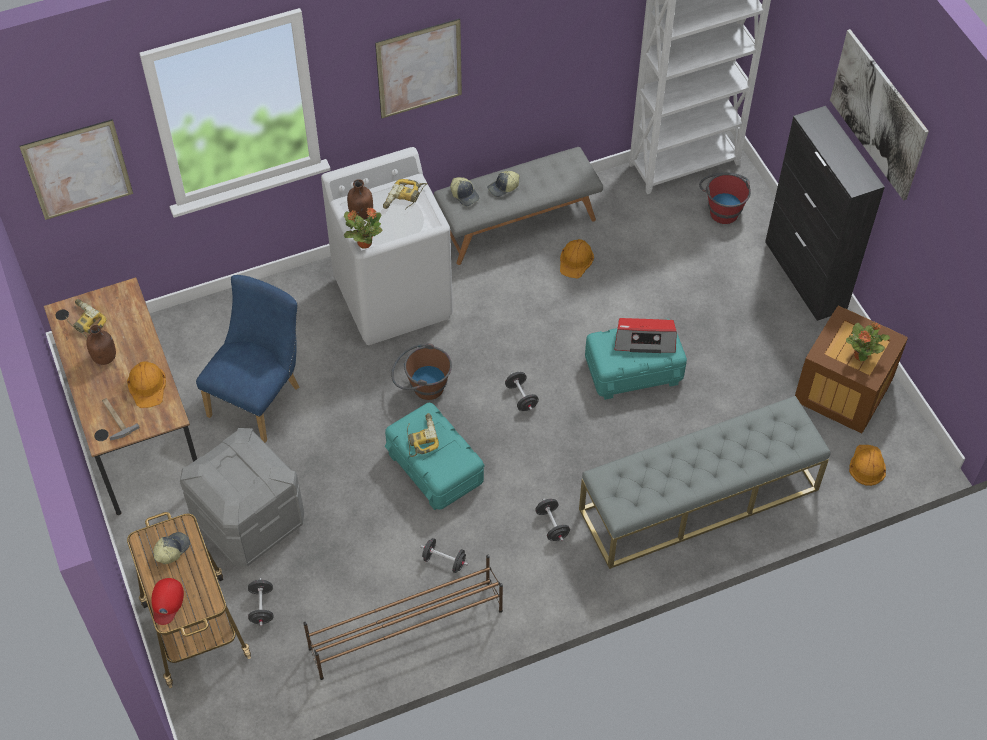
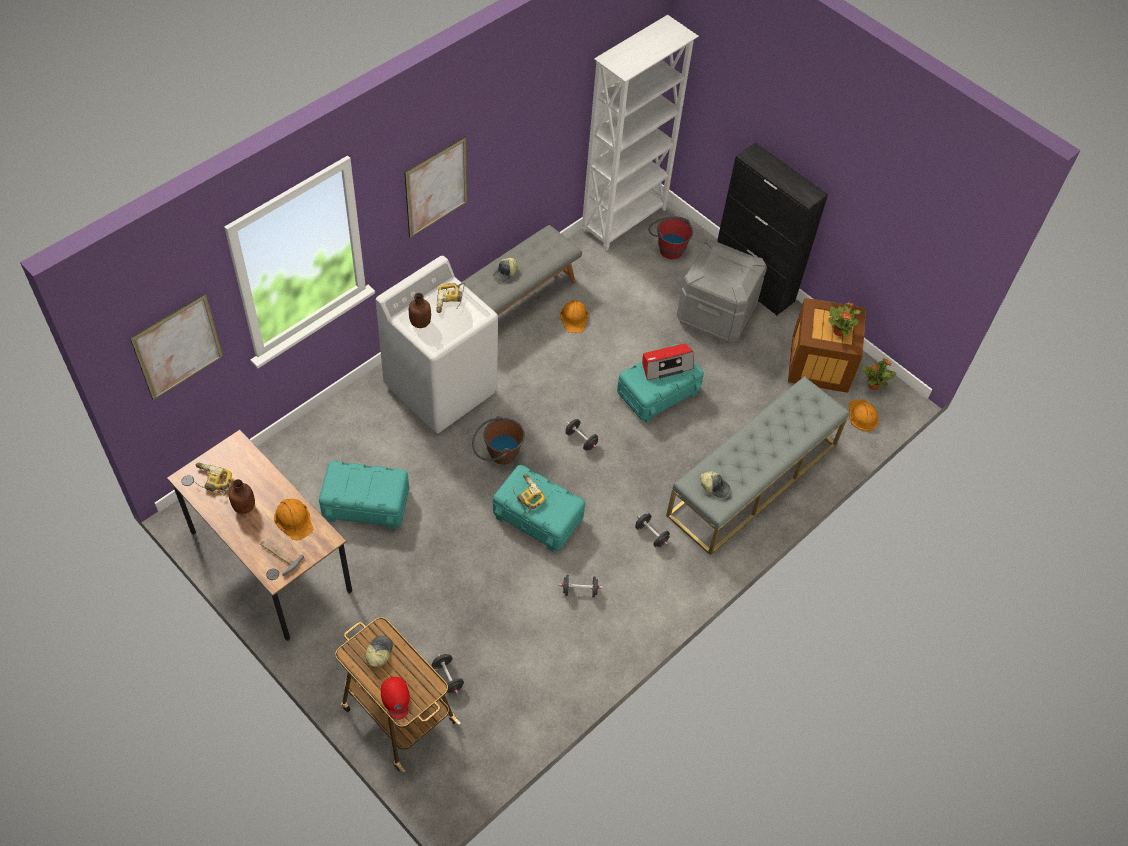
camera: 25 degrees left, 0 degrees up
grey storage box [180,428,304,566] -> grey storage box moved to [677,240,767,343]
blue chair [196,275,300,443] -> turquoise storage box [319,461,409,529]
brown shoe rack [303,555,503,680] -> none
potted plant [344,208,383,249] -> potted plant moved to [862,358,896,390]
cap [450,177,479,206] -> cap moved to [700,471,731,498]
picture [830,29,929,201] -> none

